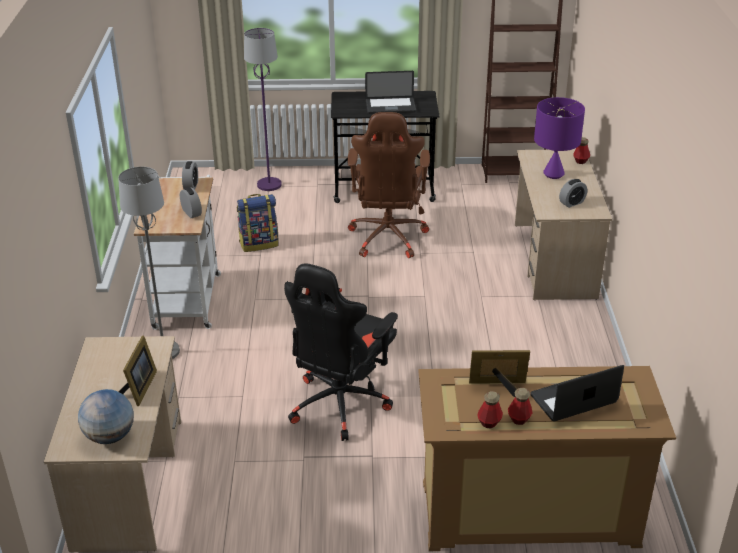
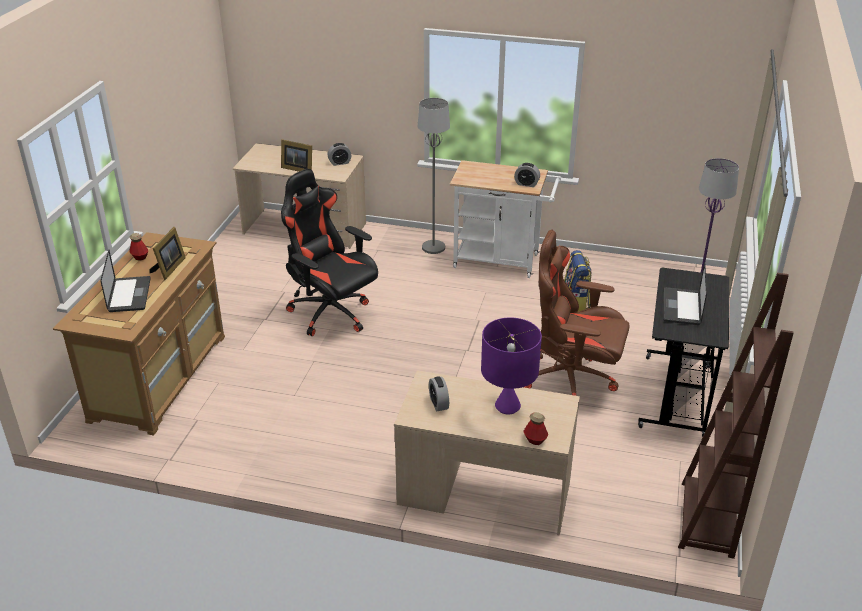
camera: 105 degrees right, 0 degrees up
globe [78,389,134,444] -> none
alarm clock [180,187,202,218] -> alarm clock moved to [327,143,352,166]
bottle [508,388,533,425] -> none

